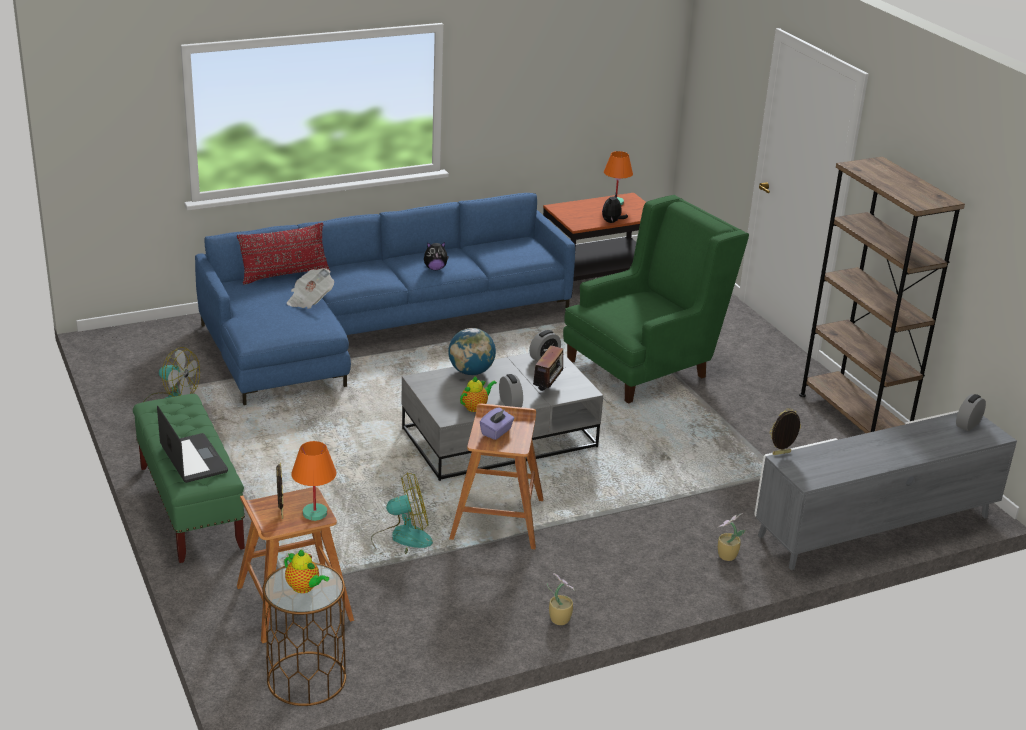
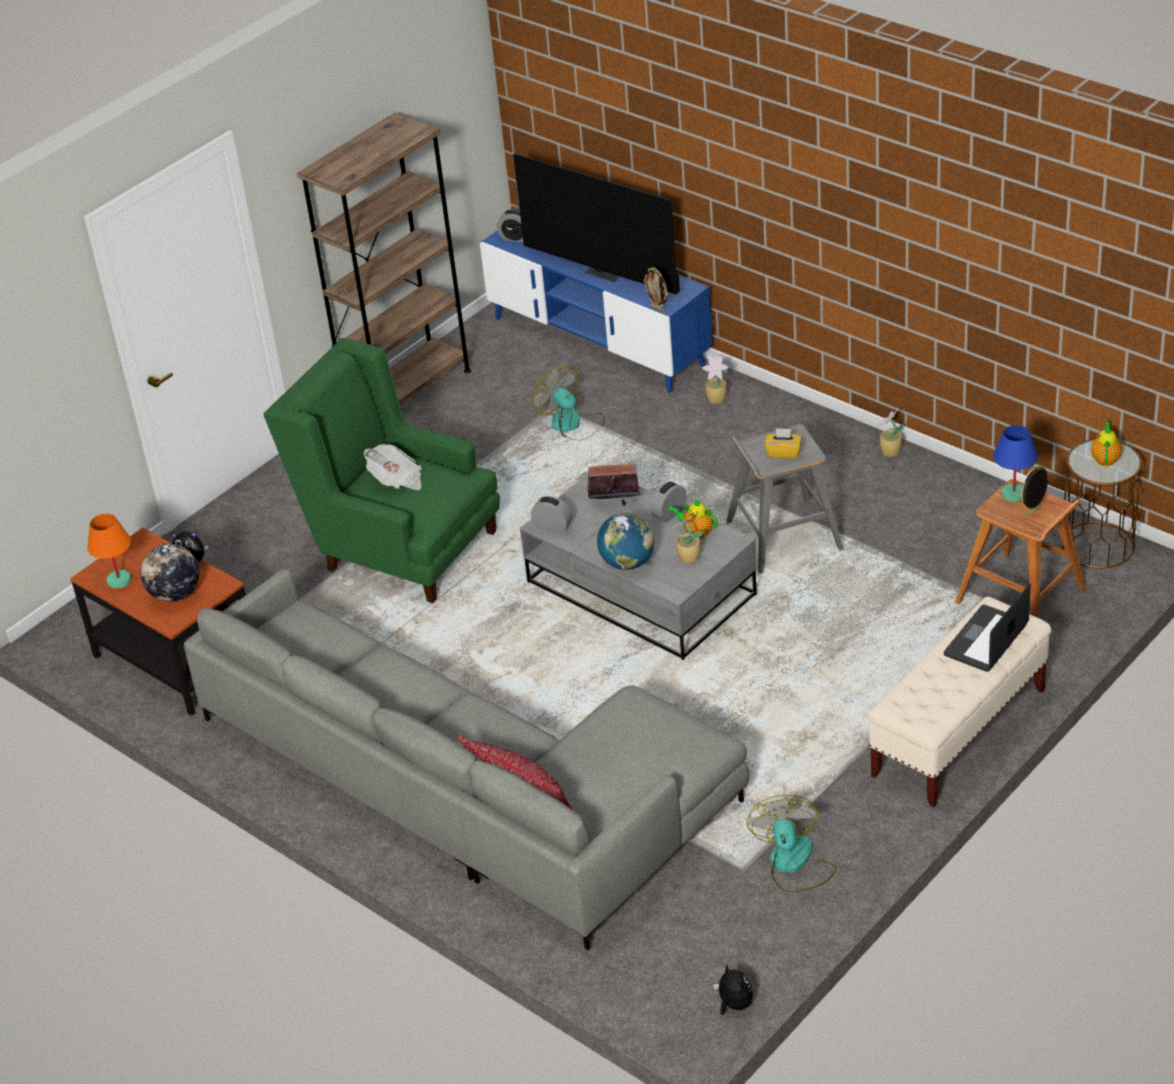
camera: 110 degrees left, 10 degrees up
green bench [133,394,245,563] -> beige bench [867,597,1051,808]
blue sofa [195,193,575,405] -> grey sofa [184,569,749,951]
newspaper [287,268,334,309] -> newspaper moved to [364,444,422,490]
orange table lamp [291,441,336,521] -> blue table lamp [993,425,1038,502]
fan [371,473,433,555] -> fan moved to [532,366,605,440]
plush toy [424,242,449,270] -> plush toy moved to [713,964,753,1015]
brown stool [449,403,543,549] -> grey stool [726,425,844,574]
purple tissue box [480,407,515,440] -> yellow tissue box [764,428,802,458]
grey tv stand [754,410,1017,570] -> blue tv stand [480,231,713,393]
none -> globe [140,544,199,602]
none -> television [513,153,680,295]
none -> potted plant [672,514,704,564]

